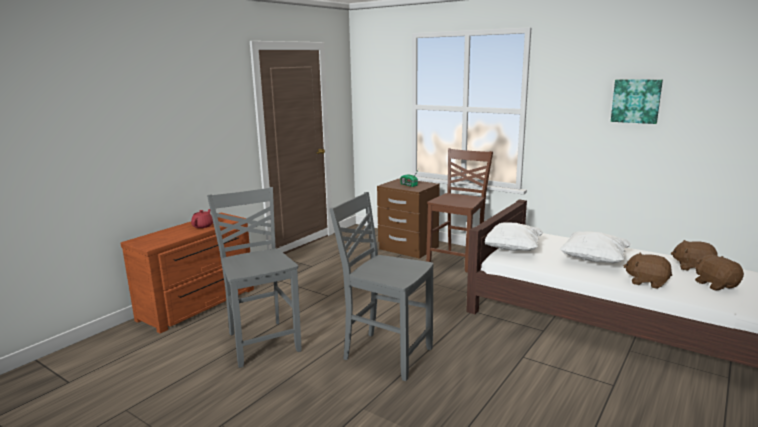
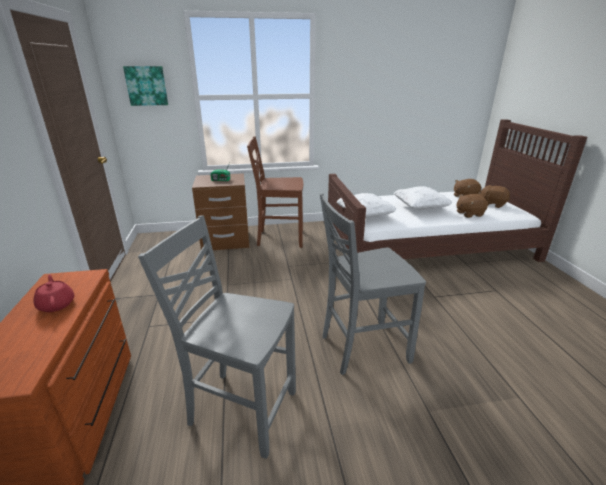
camera: 45 degrees left, 10 degrees up
brown chair [426,148,493,273] -> brown chair turned 75 degrees counterclockwise [247,137,303,248]
picture [611,79,663,124] -> picture moved to [123,66,168,106]

